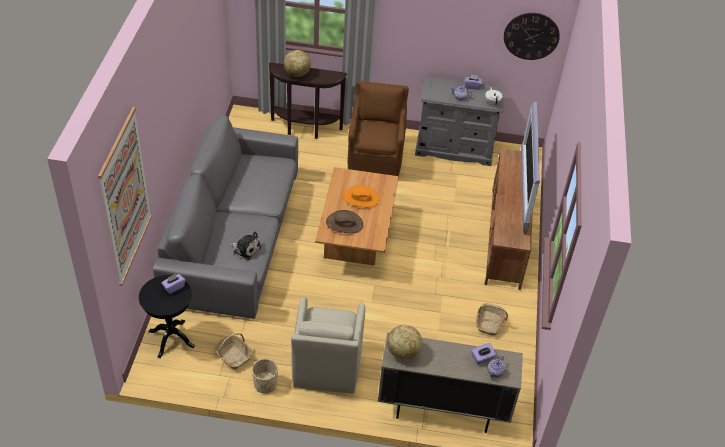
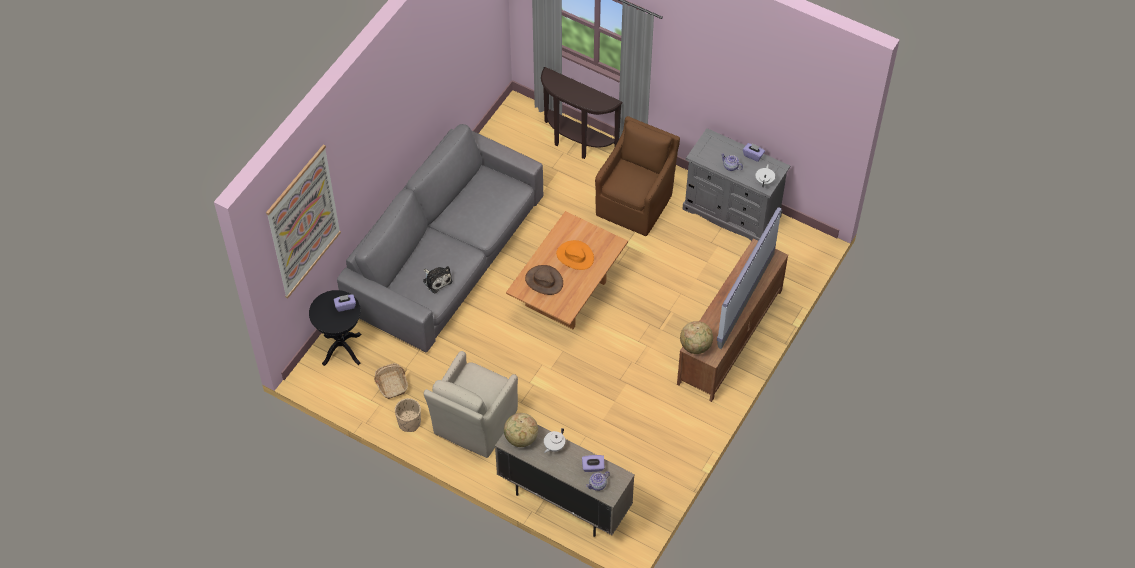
camera: 25 degrees right, 10 degrees up
globe [284,50,311,77] -> globe moved to [680,321,713,354]
basket [476,303,508,336] -> none
wall clock [504,13,560,60] -> none
none -> white teapot [544,428,565,453]

